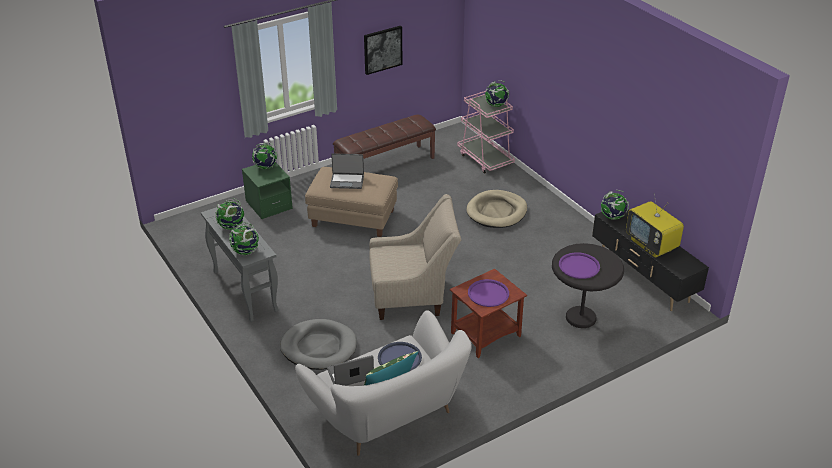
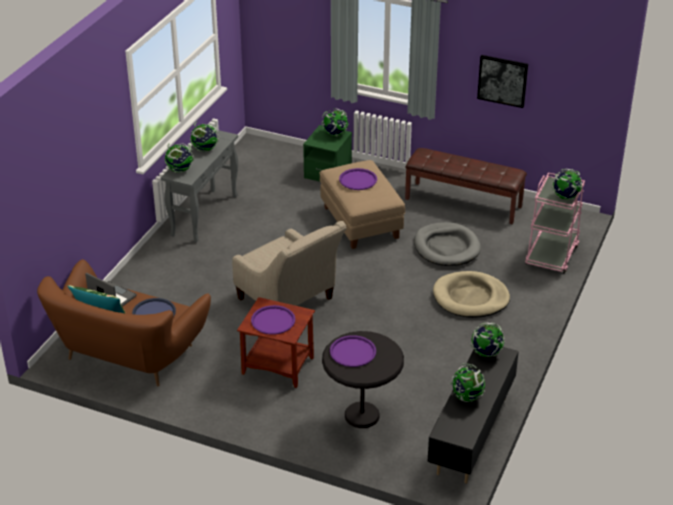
camera: 55 degrees right, 0 degrees up
grey dog bed [280,319,357,370] -> grey dog bed moved to [414,222,481,266]
white sofa [295,310,472,456] -> brown sofa [37,259,211,386]
laptop [330,153,364,189] -> purple tray [339,168,377,190]
television [626,193,684,258] -> globe [450,363,485,402]

